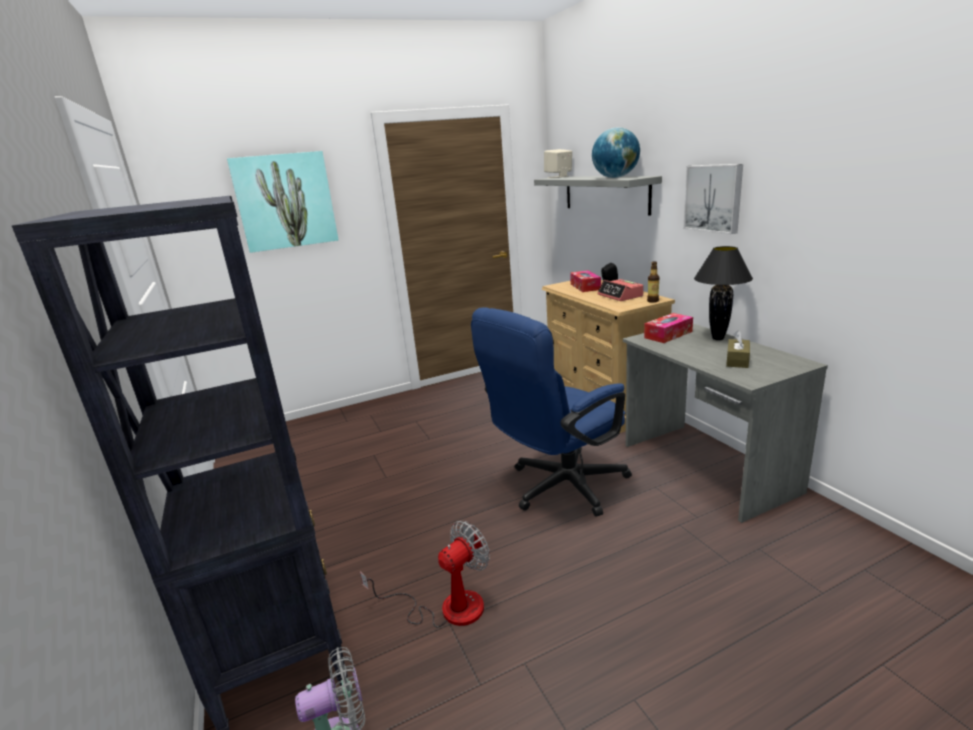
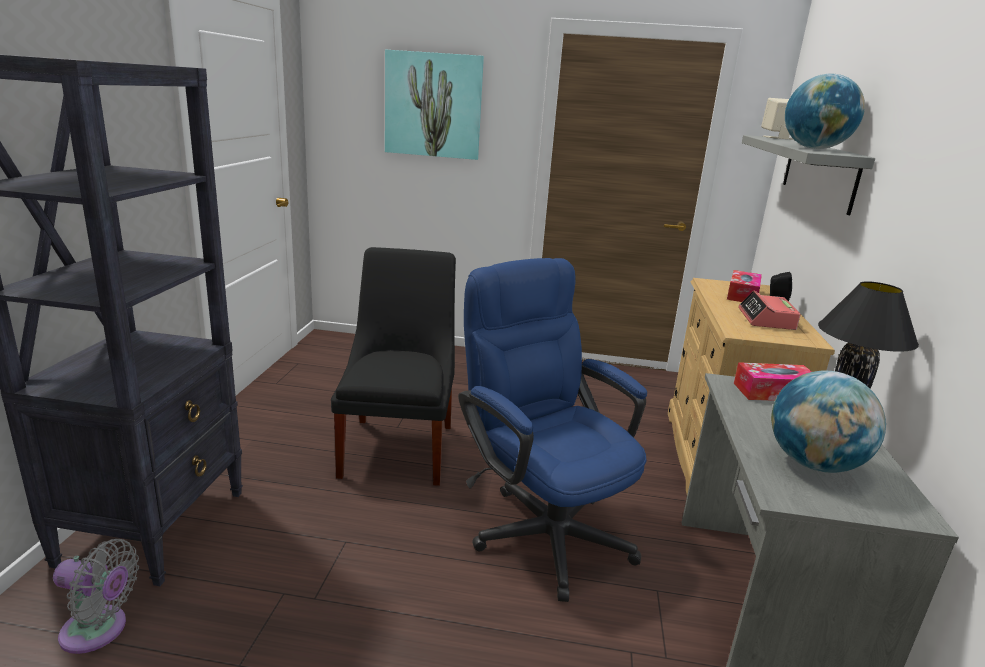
camera: 30 degrees right, 0 degrees up
fan [360,520,490,628] -> none
blue office chair [471,307,632,517] -> blue office chair turned 60 degrees clockwise [458,258,647,602]
bottle [647,261,659,303] -> none
picture [683,164,743,234] -> none
brown tissue box [726,330,750,368] -> globe [771,370,886,473]
none -> black chair [331,247,456,486]

